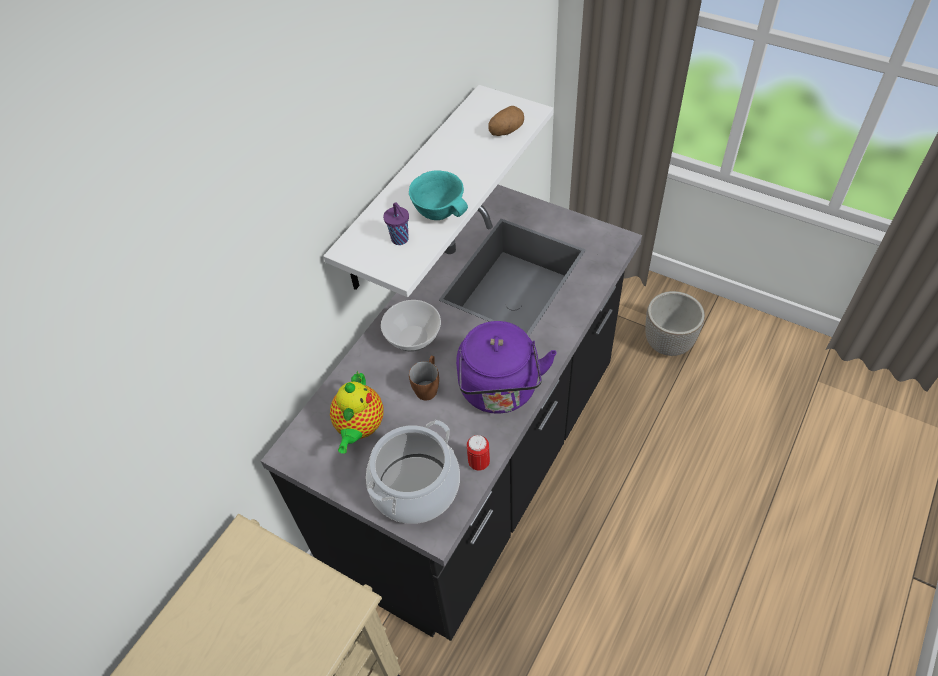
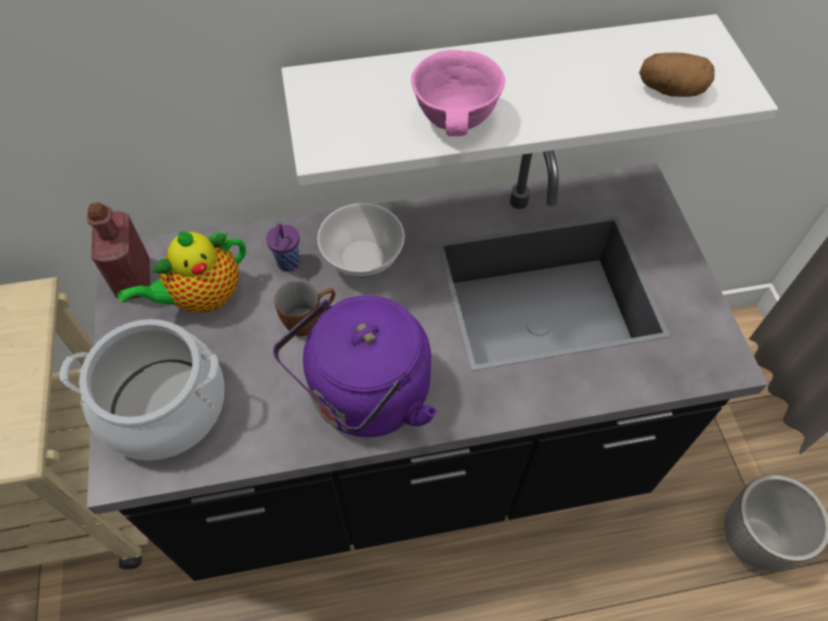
camera: 45 degrees right, 5 degrees up
purple cup [383,202,409,245] -> purple cup moved to [266,223,300,272]
turquoise bowl [409,170,468,220] -> pink bowl [411,50,505,136]
can [467,435,490,471] -> none
none -> red bottle [87,202,150,299]

